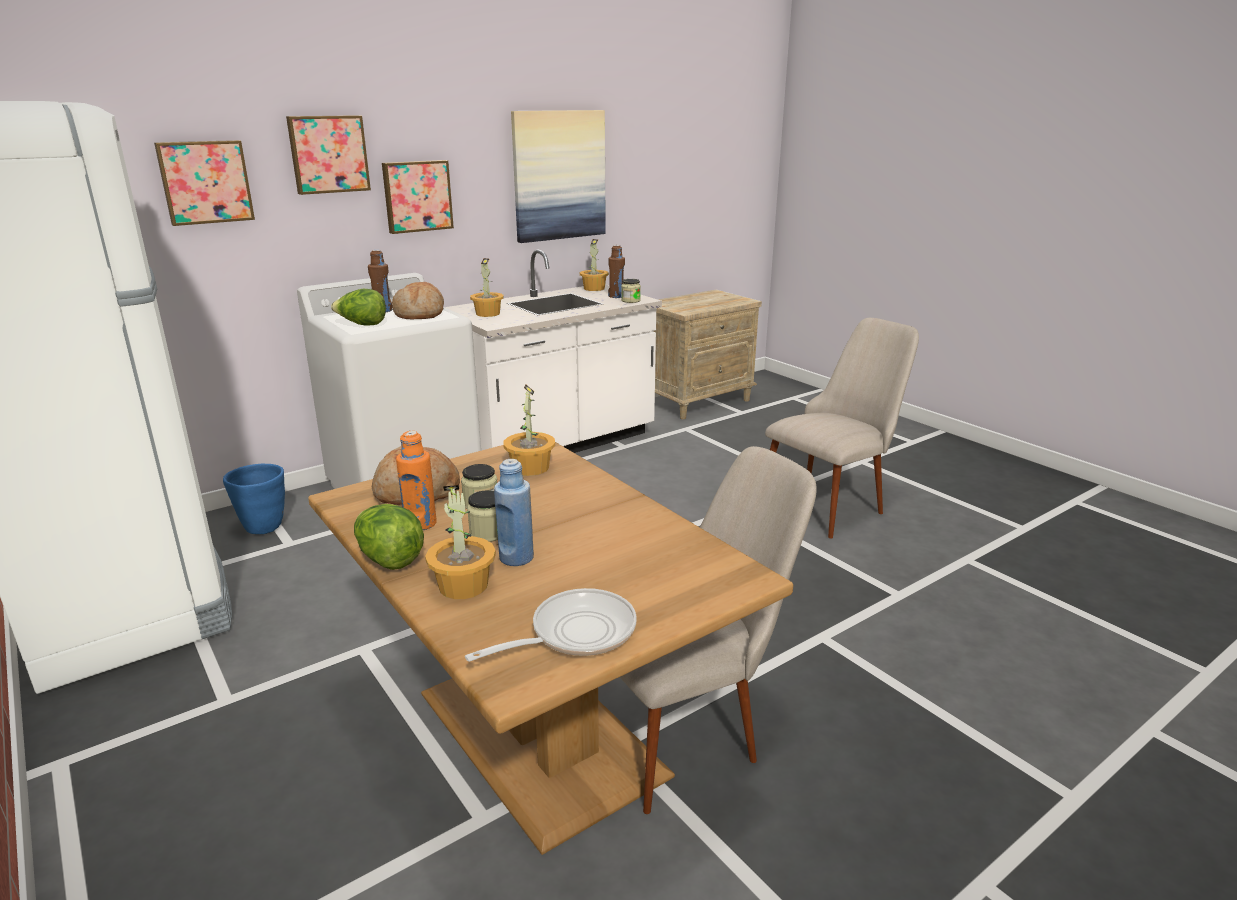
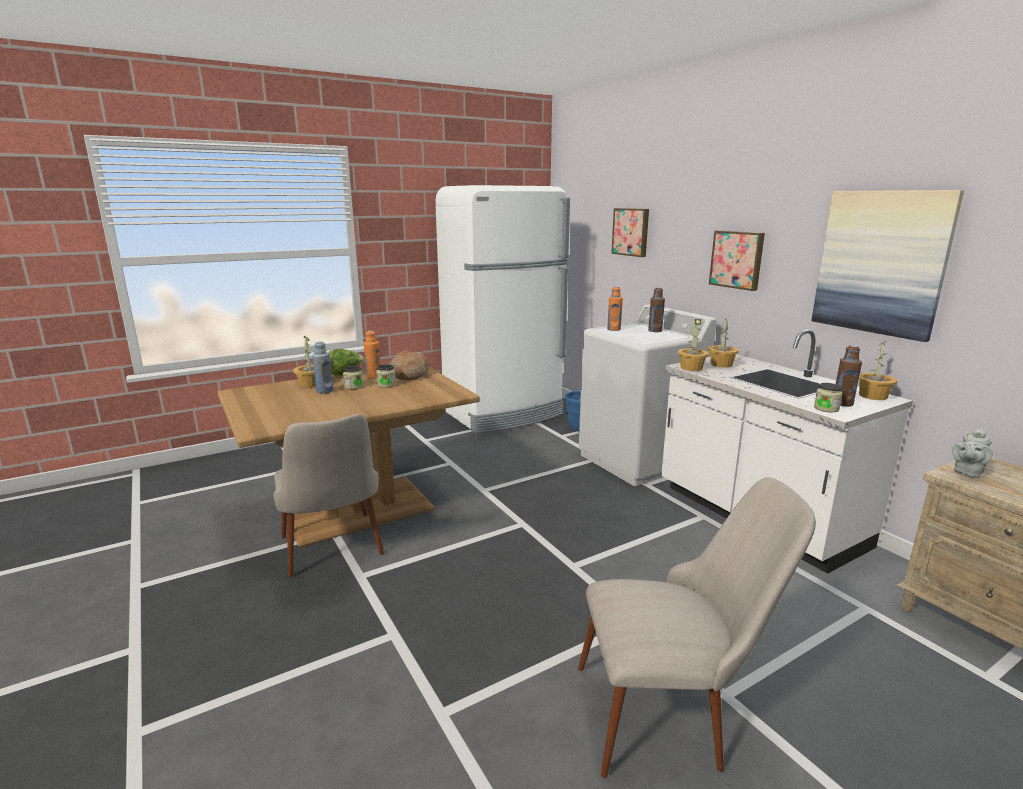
camera: 95 degrees right, 5 degrees down
picture [286,115,371,195] -> none
lettuce [331,289,386,325] -> orange bottle [607,287,623,331]
bread [392,282,444,319] -> none
frying pan [465,588,637,662] -> none
potted plant [503,385,555,476] -> potted plant moved to [678,319,709,371]
beige chair [765,318,919,538] -> beige chair turned 60 degrees counterclockwise [578,477,816,778]
none -> grey teapot [952,428,993,478]

